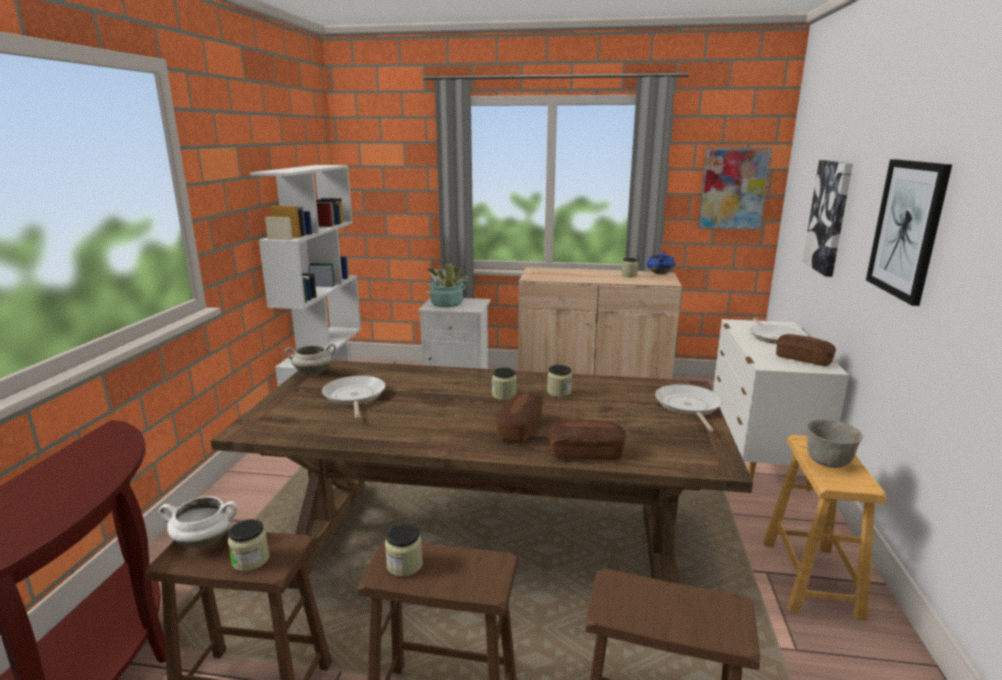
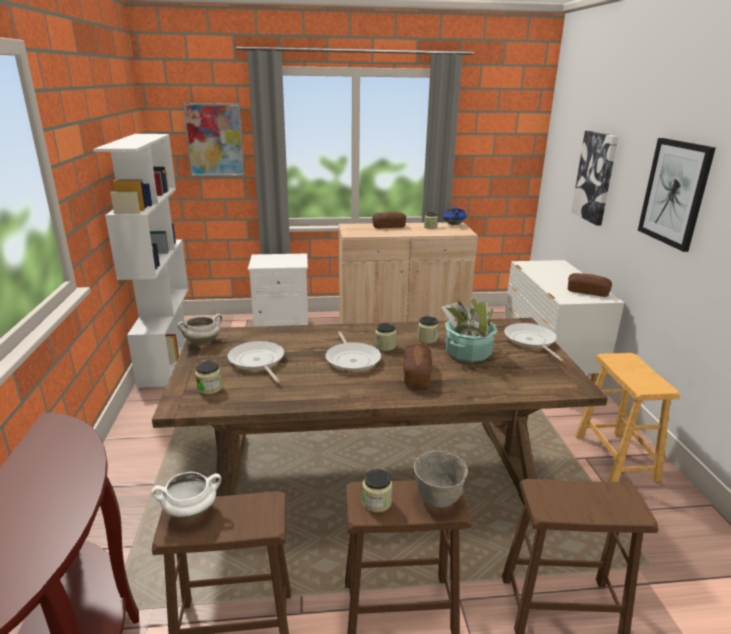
camera: 15 degrees left, 5 degrees up
jar [228,519,269,571] -> jar moved to [195,361,222,395]
potted plant [426,264,469,307] -> potted plant moved to [441,297,498,363]
bread [549,420,626,460] -> bread moved to [372,212,406,228]
picture [698,148,772,230] -> picture moved to [183,103,245,176]
frying pan [750,318,802,344] -> frying pan moved to [325,331,381,372]
grey bowl [807,419,863,468] -> grey bowl moved to [414,451,468,508]

